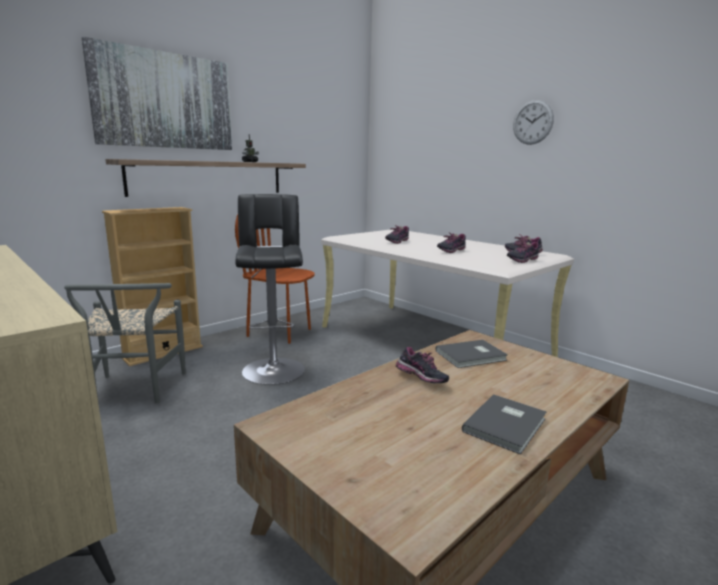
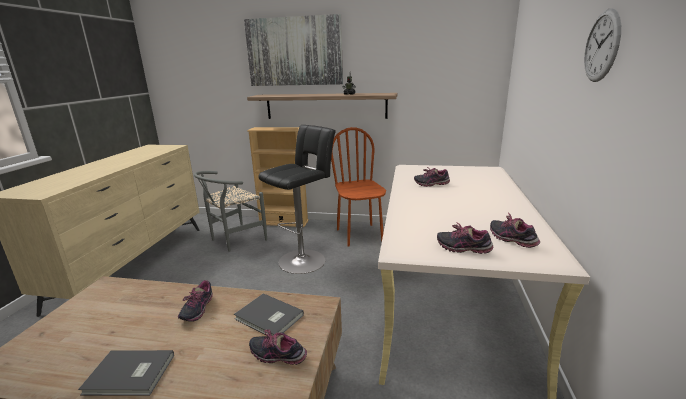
camera: 55 degrees right, 5 degrees up
shoe [437,232,466,253] -> shoe moved to [249,329,307,365]

